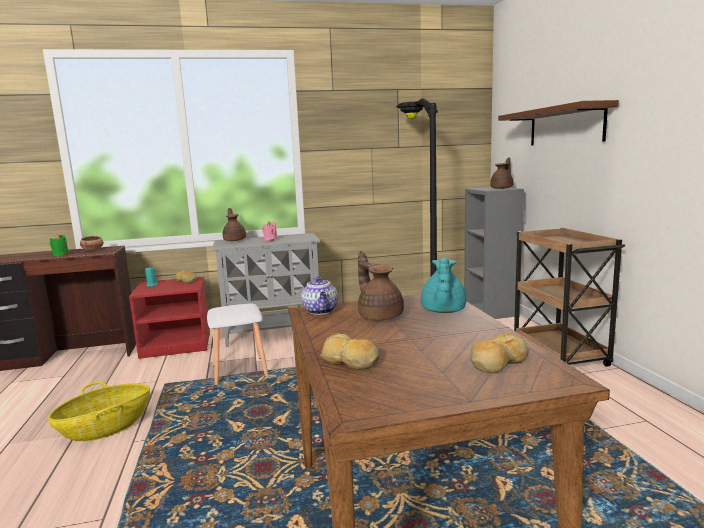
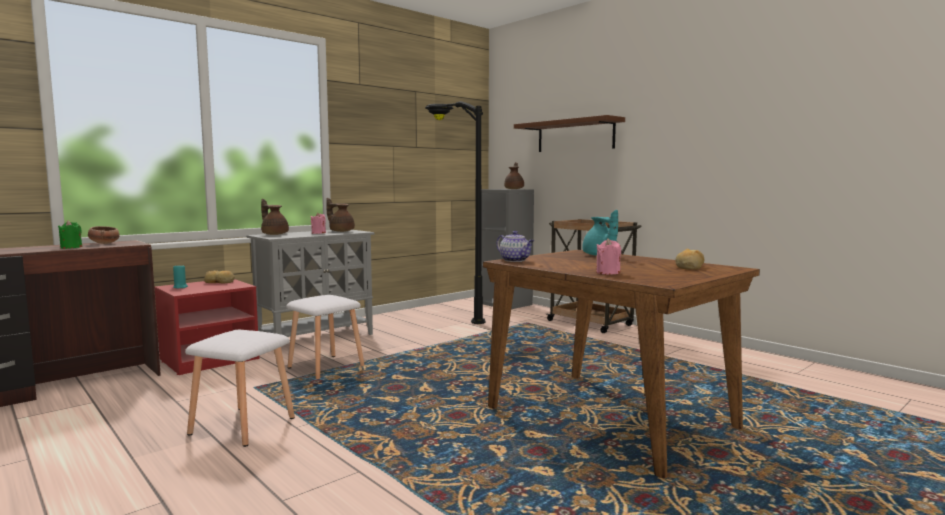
camera: 30 degrees left, 5 degrees down
basket [48,382,150,441] -> white stool [185,330,295,447]
bread [320,333,379,370] -> pink candle [596,238,621,274]
brown teapot [358,251,404,320] -> brown teapot moved to [327,198,355,232]

